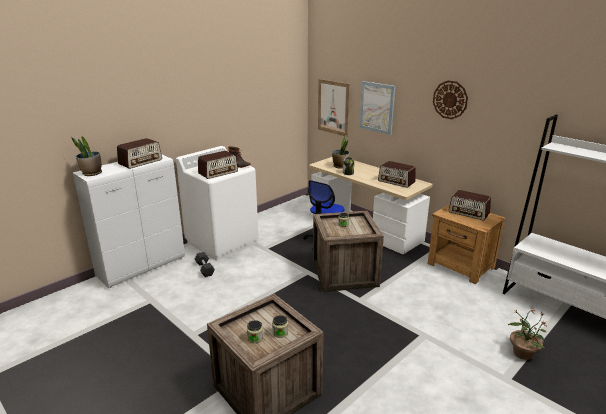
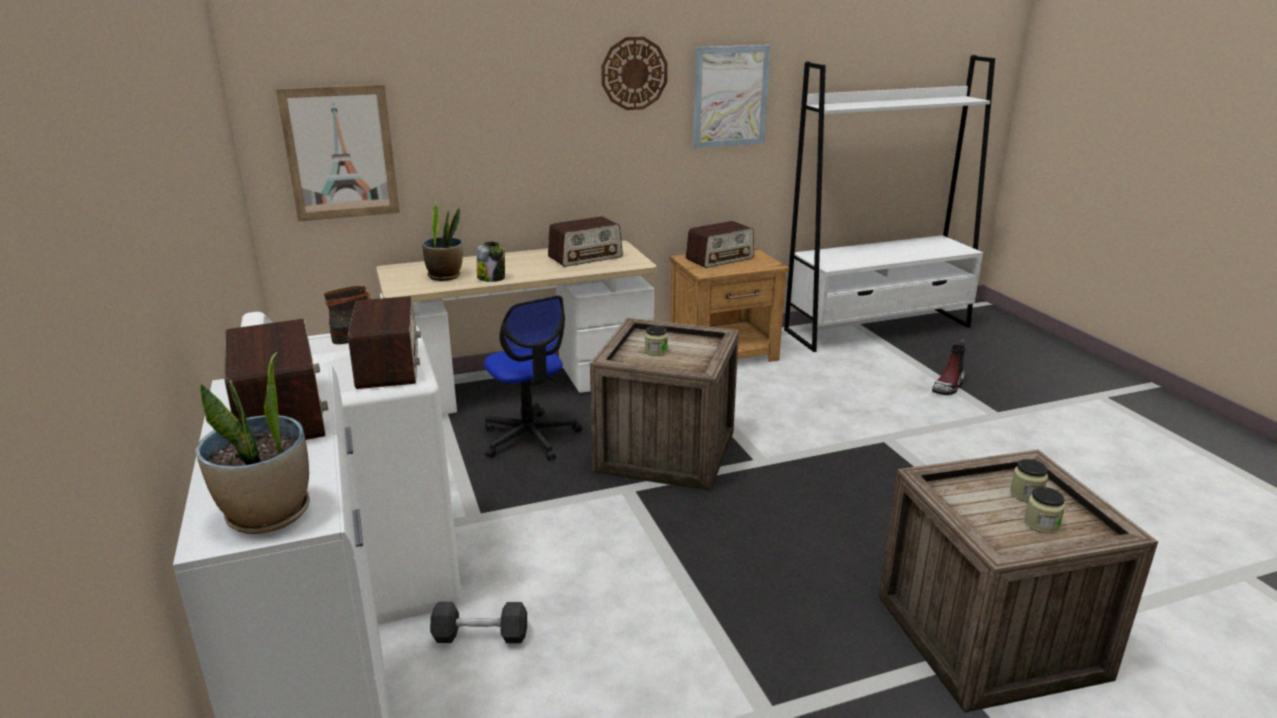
camera: 65 degrees left, 0 degrees up
picture [360,81,395,135] -> picture moved to [693,45,771,149]
potted plant [508,309,548,360] -> boot [932,339,966,395]

